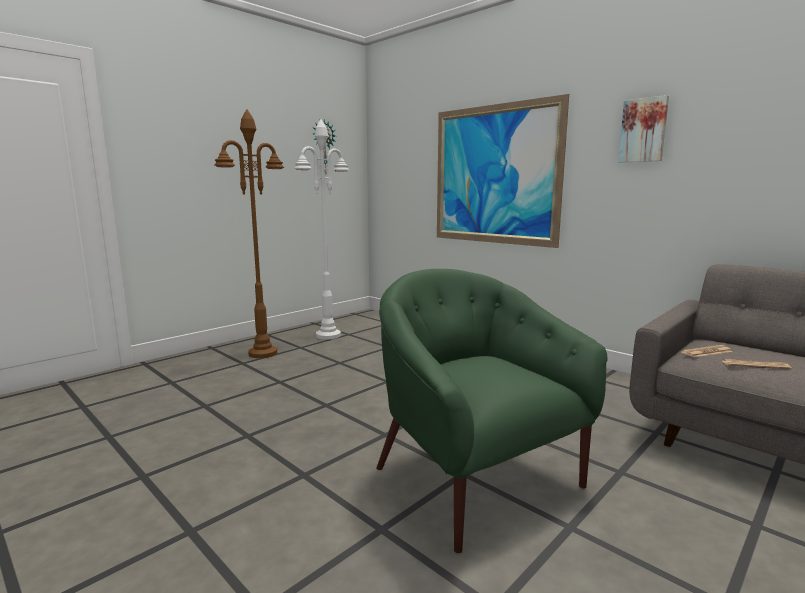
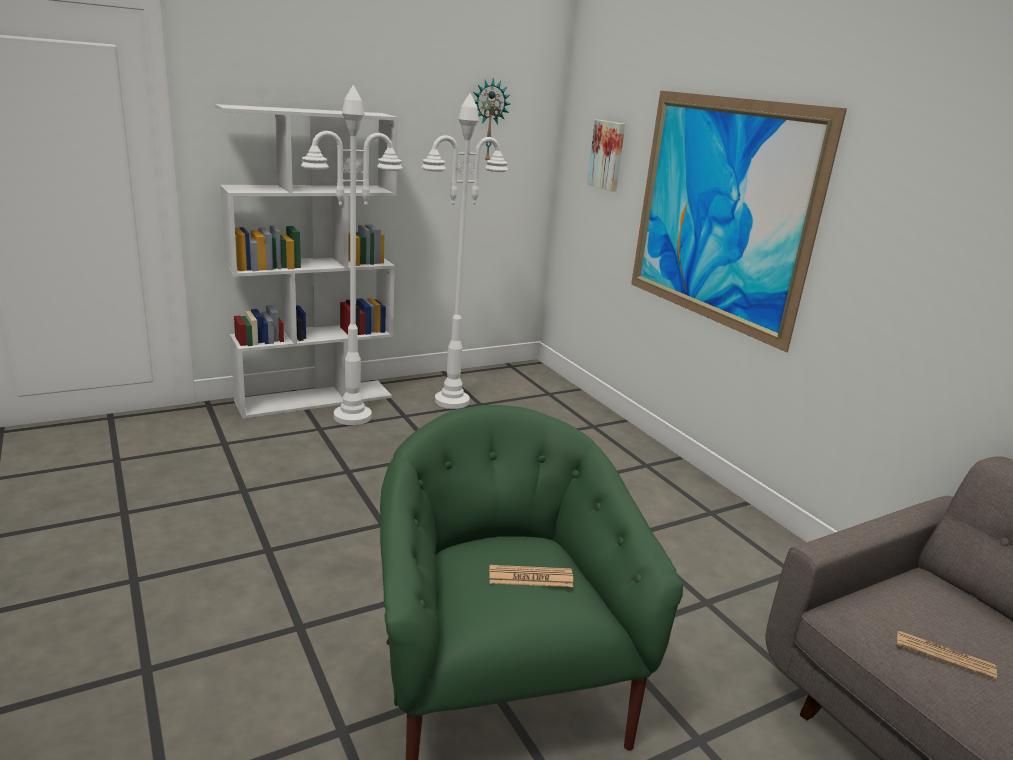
camera: 15 degrees right, 10 degrees up
brown floor lamp [214,109,284,358] -> white floor lamp [301,85,403,425]
picture [618,95,669,163] -> picture moved to [587,120,625,191]
newspaper [681,345,732,357] -> newspaper moved to [489,565,573,587]
none -> white bookcase [215,104,398,419]

